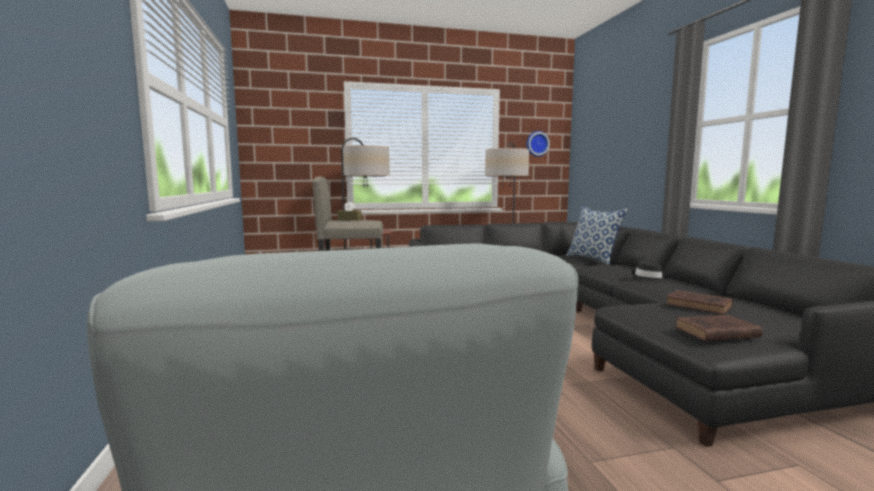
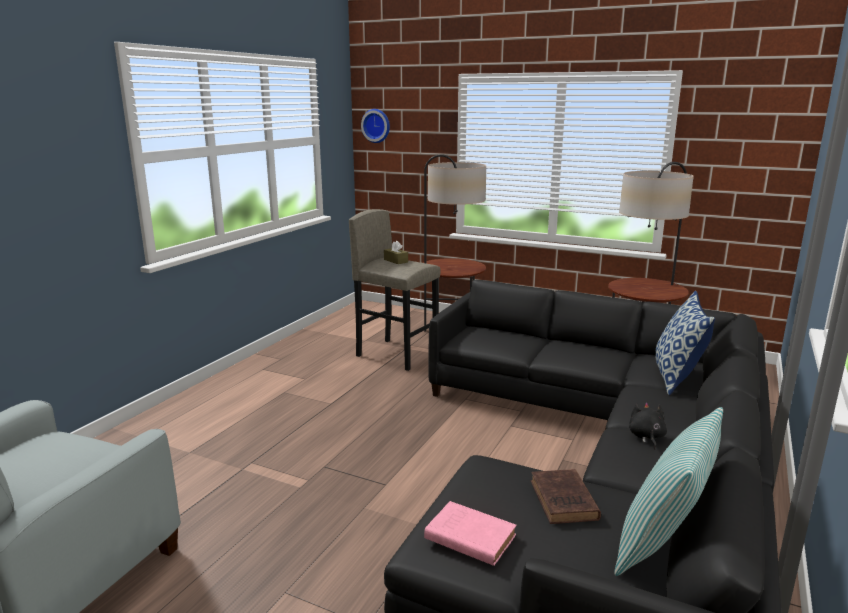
camera: 40 degrees right, 10 degrees up
wall clock [527,131,550,157] -> wall clock moved to [361,109,390,143]
black hat [632,260,667,282] -> black plush toy [629,402,667,449]
brown book [675,315,763,341] -> pink book [424,501,517,566]
none -> pillow [614,407,723,576]

